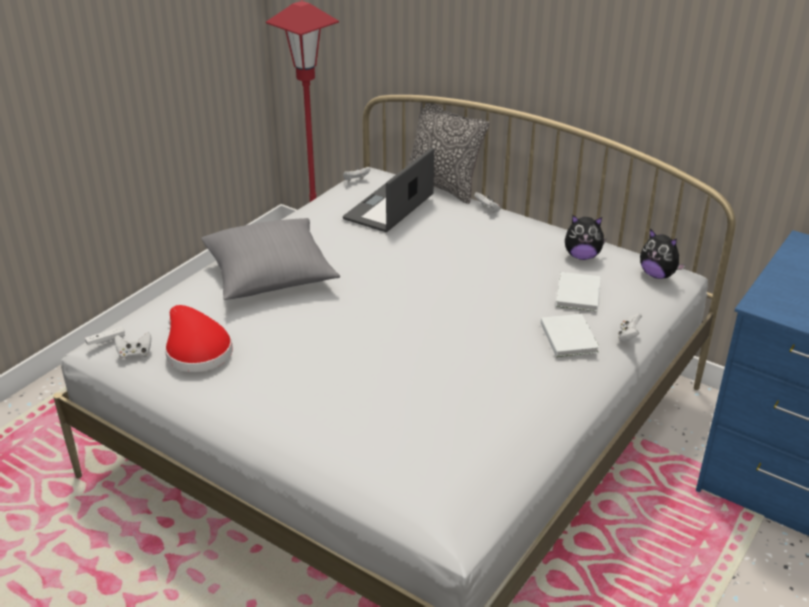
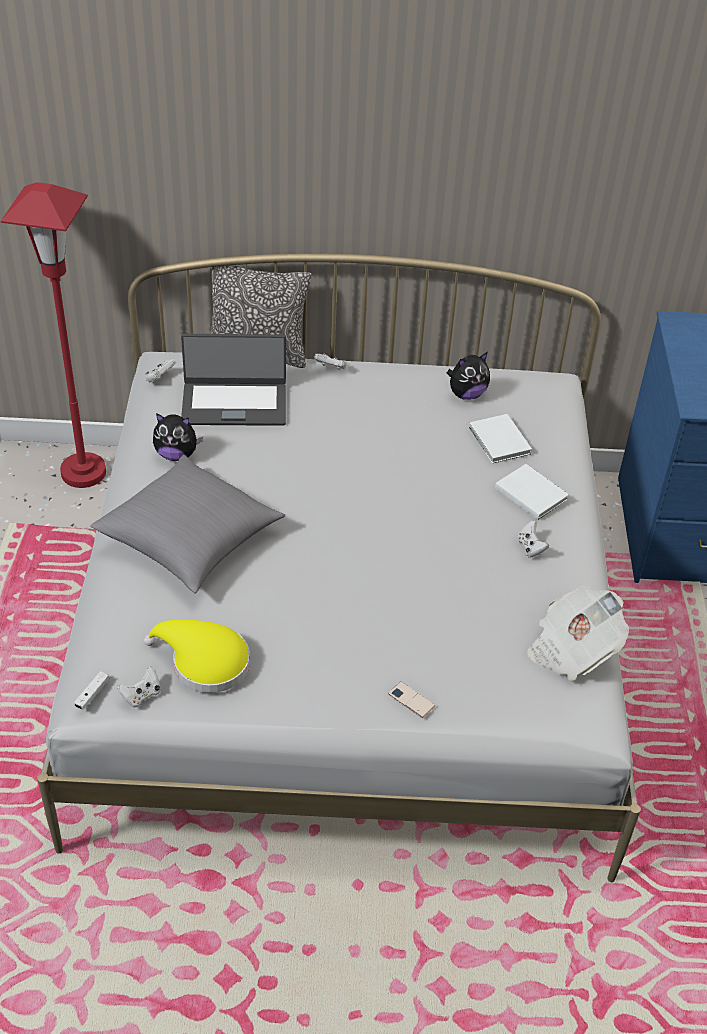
camera: 35 degrees left, 10 degrees up
red hat [165,305,233,372] -> yellow hat [144,619,250,693]
laptop [343,148,434,232] -> laptop turned 90 degrees counterclockwise [181,334,286,426]
white game controller [618,313,642,342] -> white game controller moved to [517,520,549,558]
plush toy [640,229,686,279] -> plush toy moved to [153,413,203,461]
none -> phone [388,681,435,718]
none -> newspaper [527,585,629,681]

